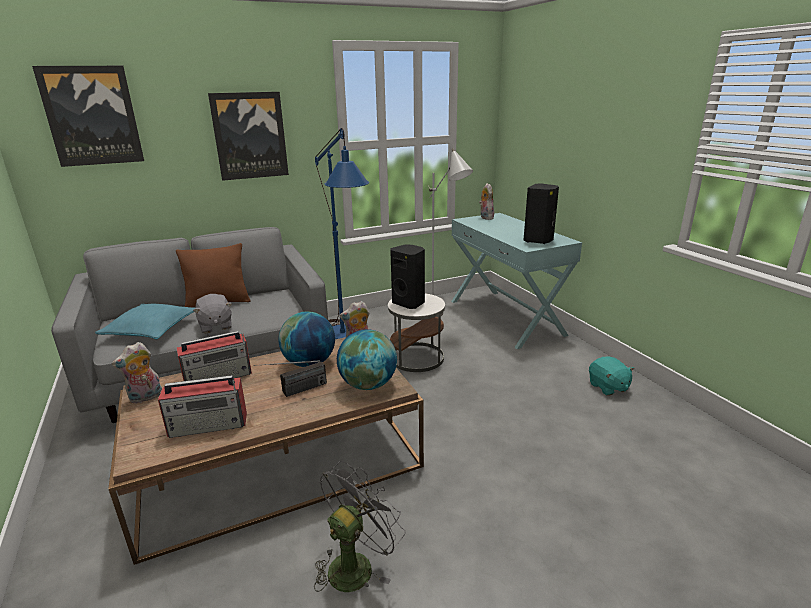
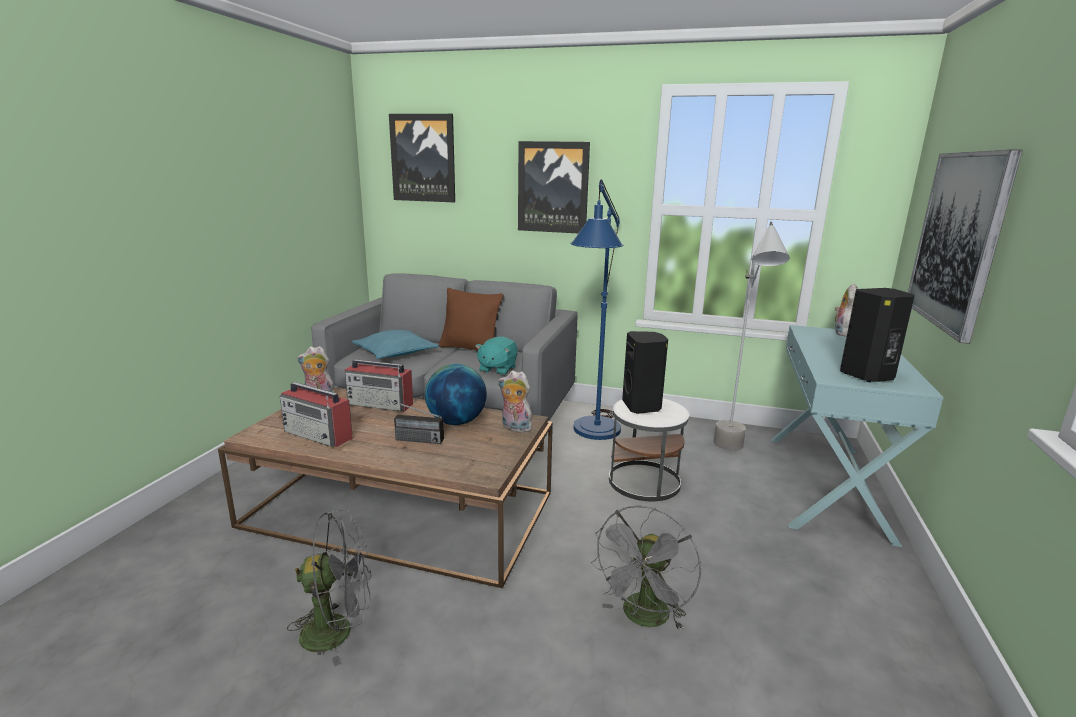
camera: 40 degrees right, 5 degrees down
grey plush toy [193,294,232,333] -> none
globe [337,329,397,390] -> none
turquoise plush toy [589,357,634,396] -> turquoise plush toy moved to [476,336,518,375]
none -> grey fan [591,506,701,631]
none -> picture [908,150,1023,344]

